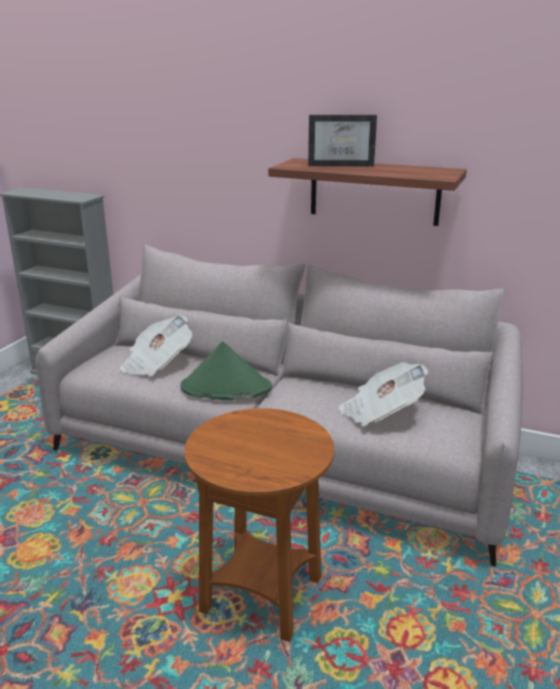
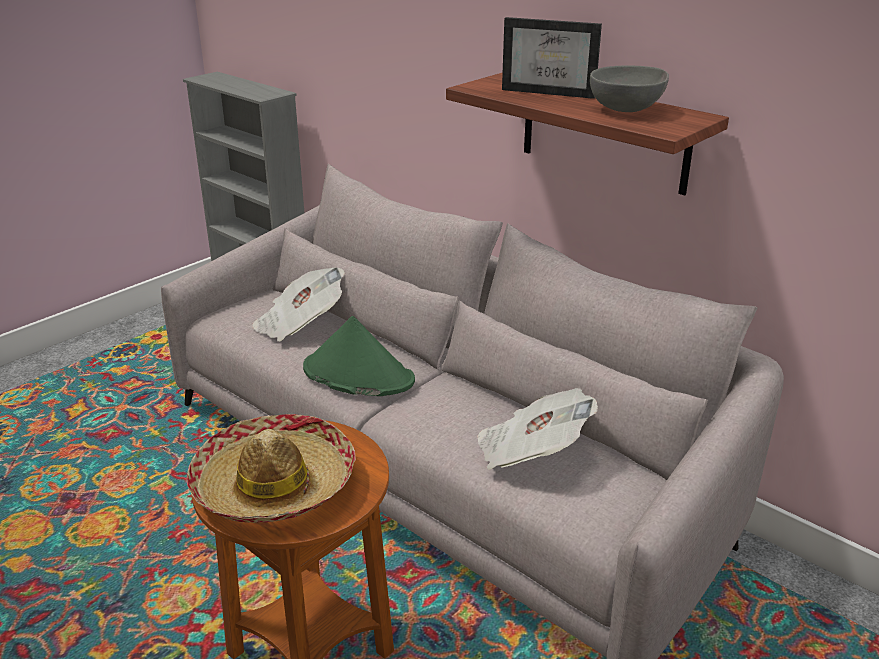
camera: 20 degrees right, 5 degrees up
none -> hat [187,414,356,523]
none -> grey bowl [590,65,669,112]

